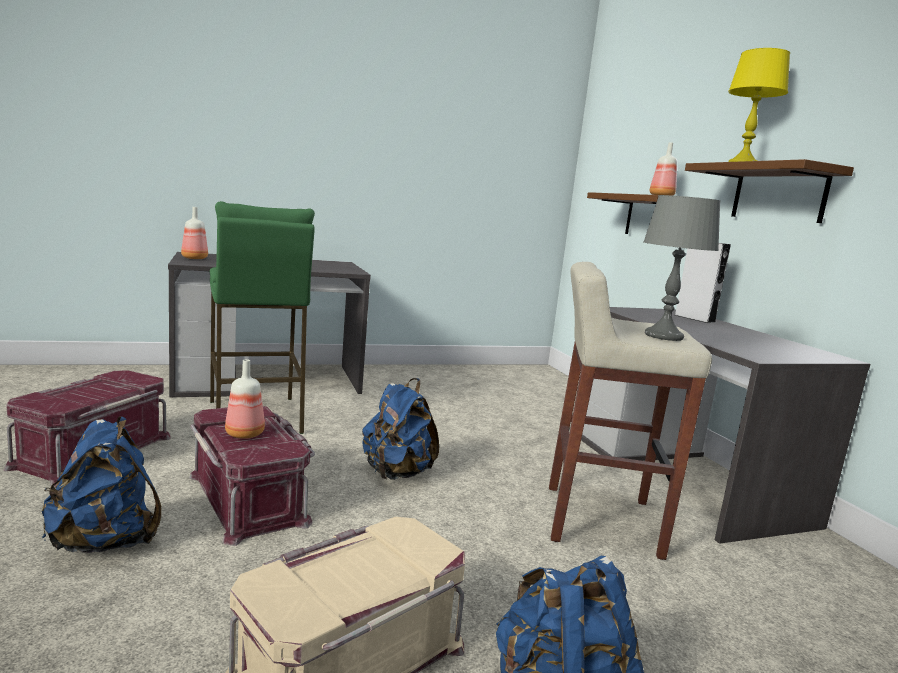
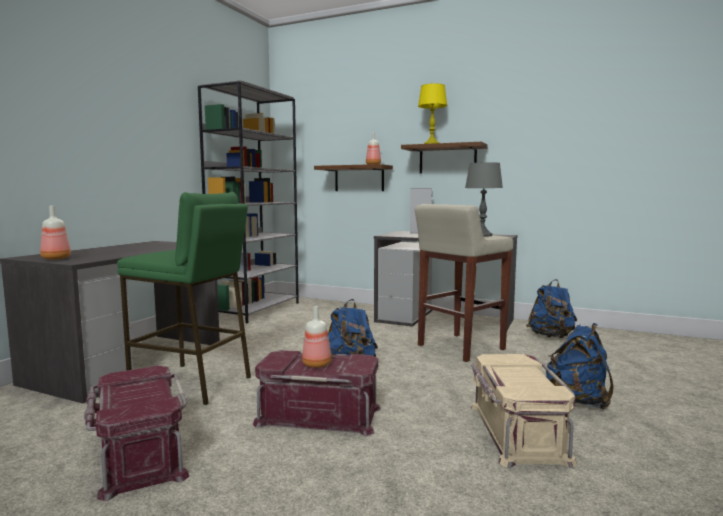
camera: 45 degrees left, 5 degrees down
blue backpack [42,416,161,553] -> blue backpack moved to [526,279,577,338]
none -> grey bookcase [198,80,299,323]

